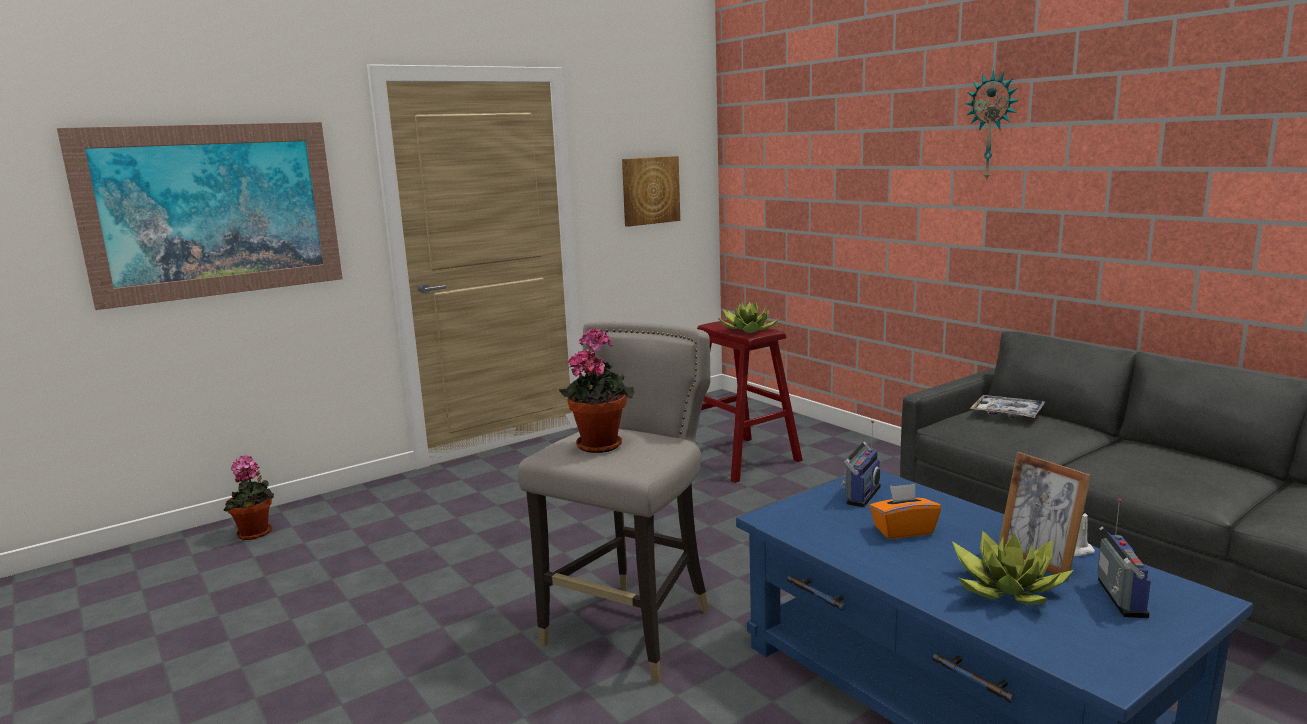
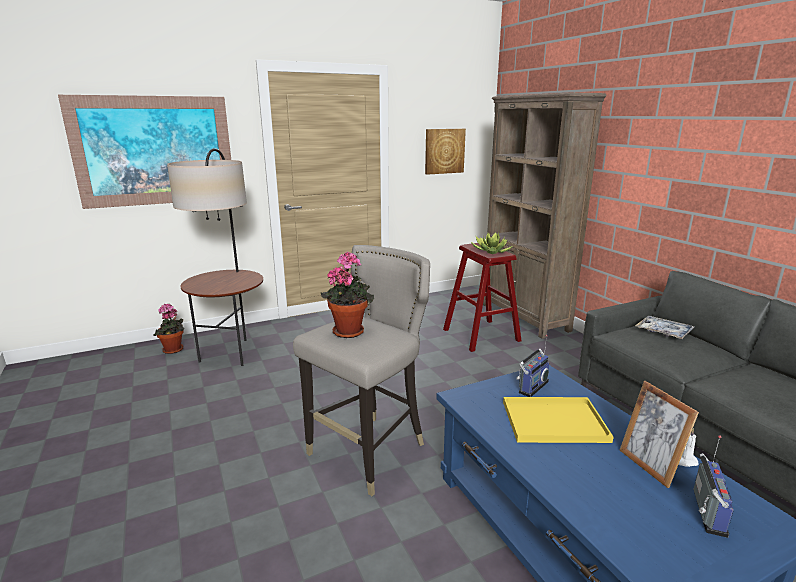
camera: 10 degrees right, 5 degrees up
orange tissue box [869,484,941,539] -> yellow tray [503,397,614,443]
potted plant [952,531,1074,605] -> none
wall clock [965,70,1019,182] -> none
none -> floor lamp [167,148,263,366]
none -> brown bookcase [483,92,607,339]

